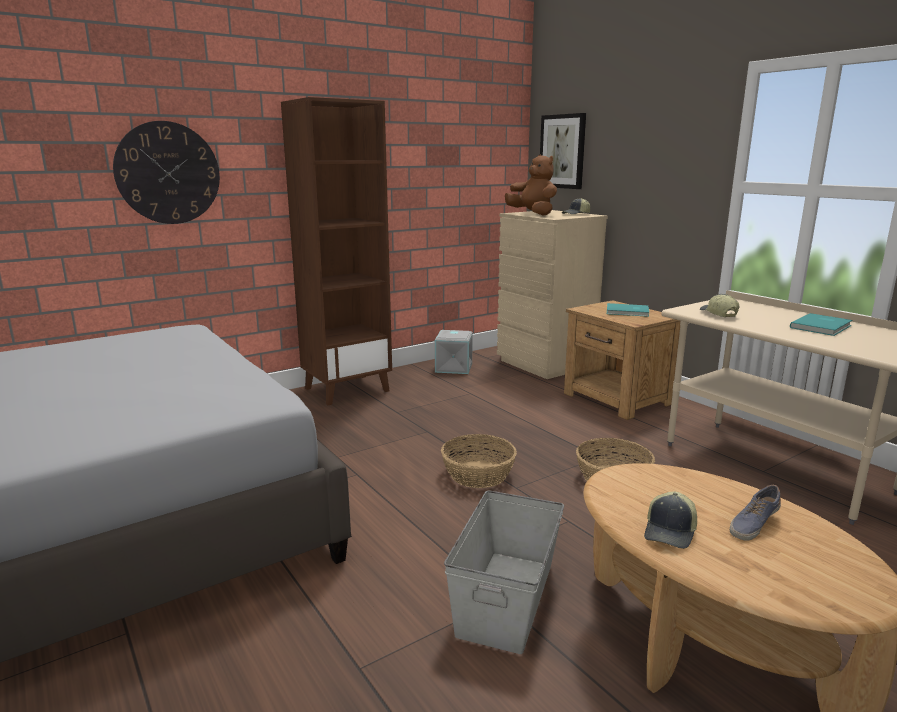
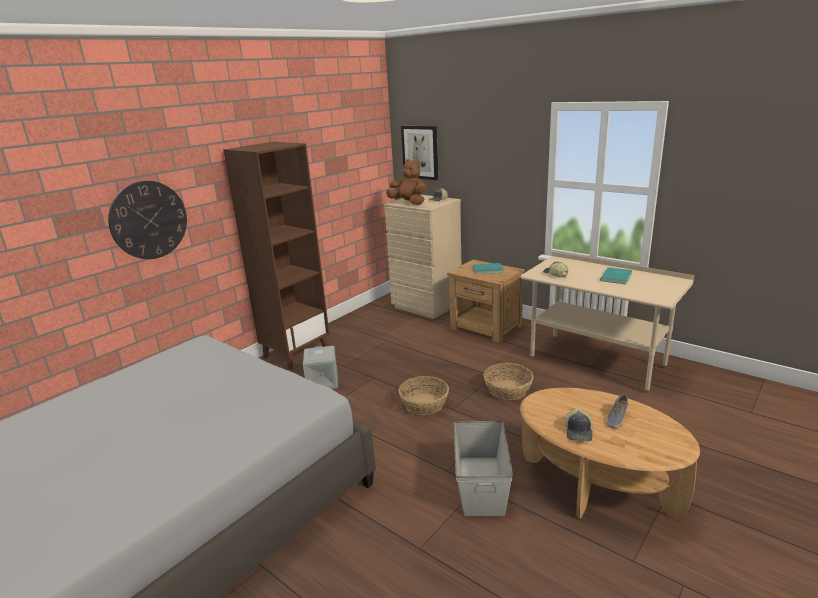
camera: 15 degrees left, 5 degrees up
grey storage box [435,330,473,374] -> grey storage box moved to [303,346,338,388]

